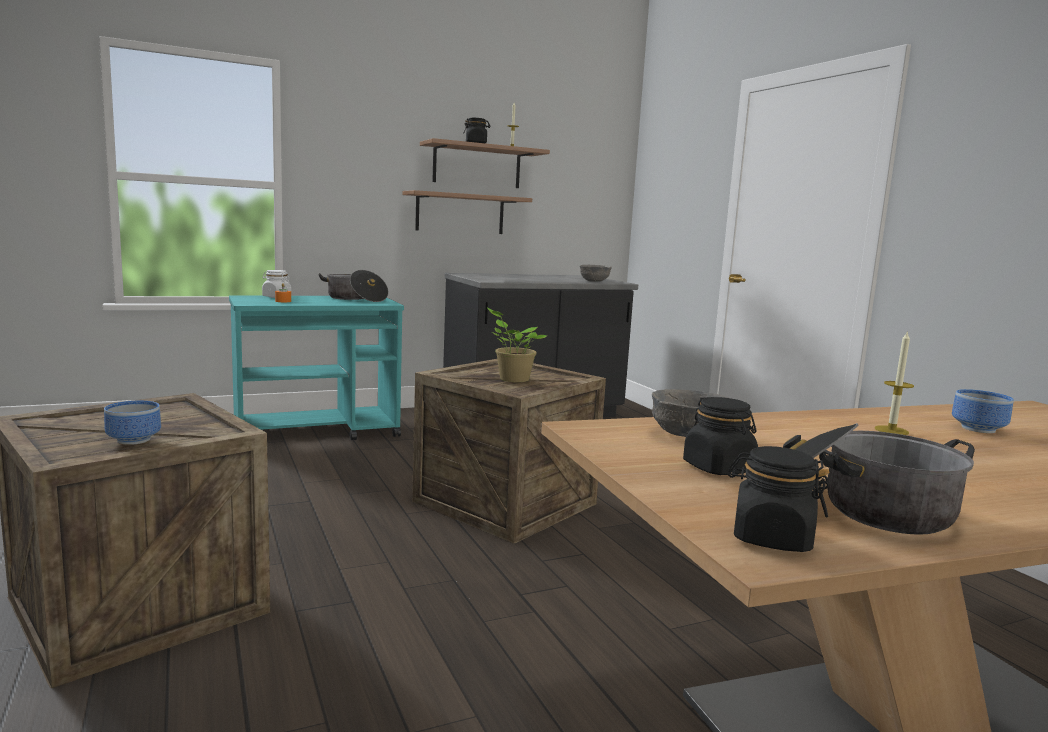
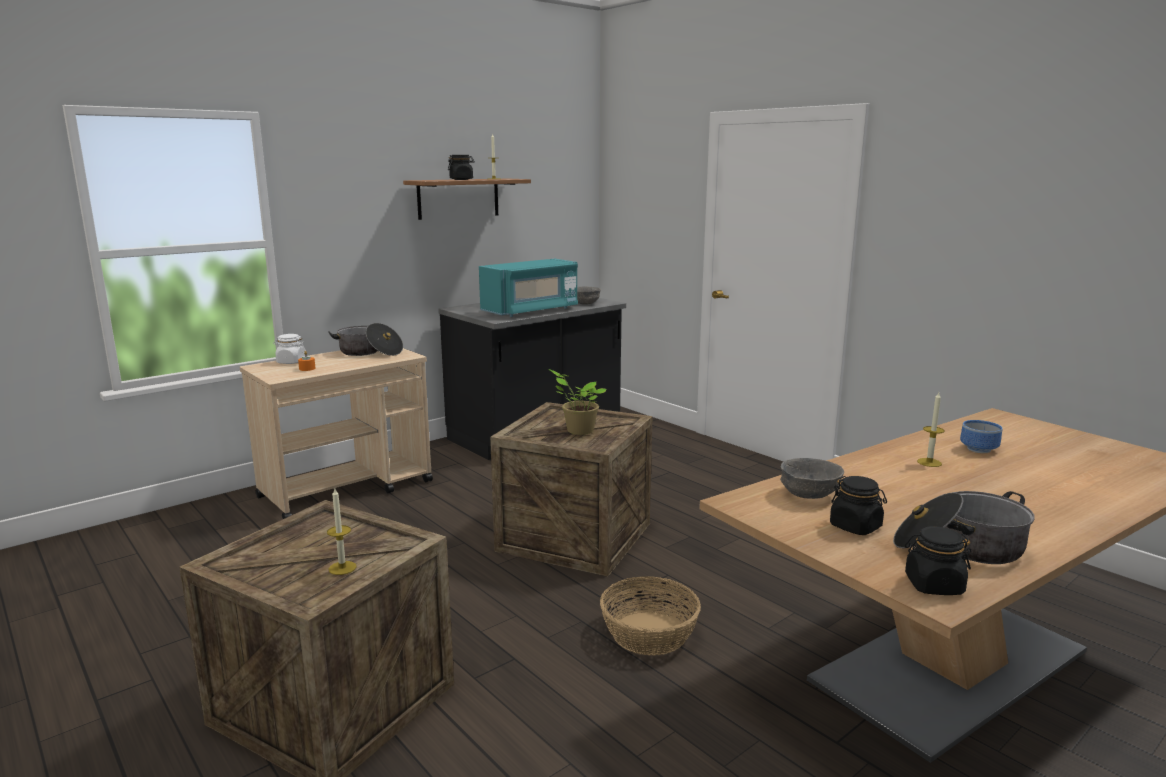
camera: 15 degrees left, 5 degrees up
bowl [104,401,161,445] -> candle [327,489,357,575]
turquoise cart [229,295,404,440] -> beige cart [240,348,433,519]
shelf [402,190,532,234] -> none
none -> turquoise microwave [479,259,578,317]
none -> basket [600,577,701,655]

